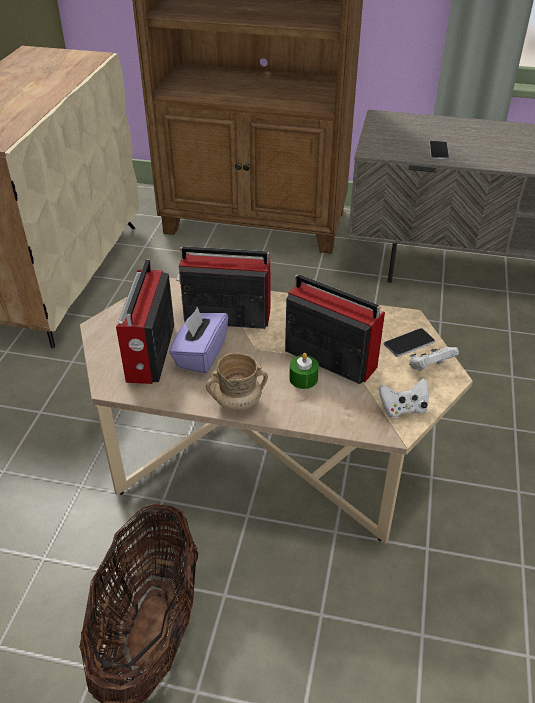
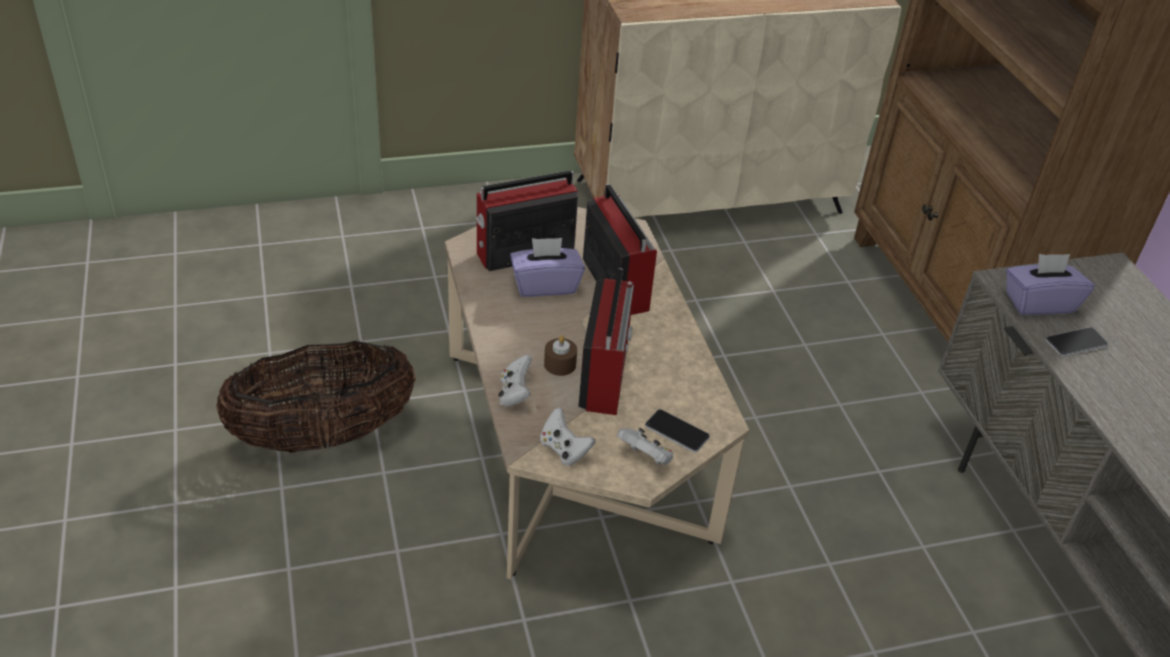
camera: 60 degrees right, 0 degrees up
beige mug [206,353,268,411] -> none
green candle [289,353,319,389] -> brown candle [544,335,577,376]
none -> white game controller [498,355,532,407]
none -> purple tissue box [1006,254,1095,315]

